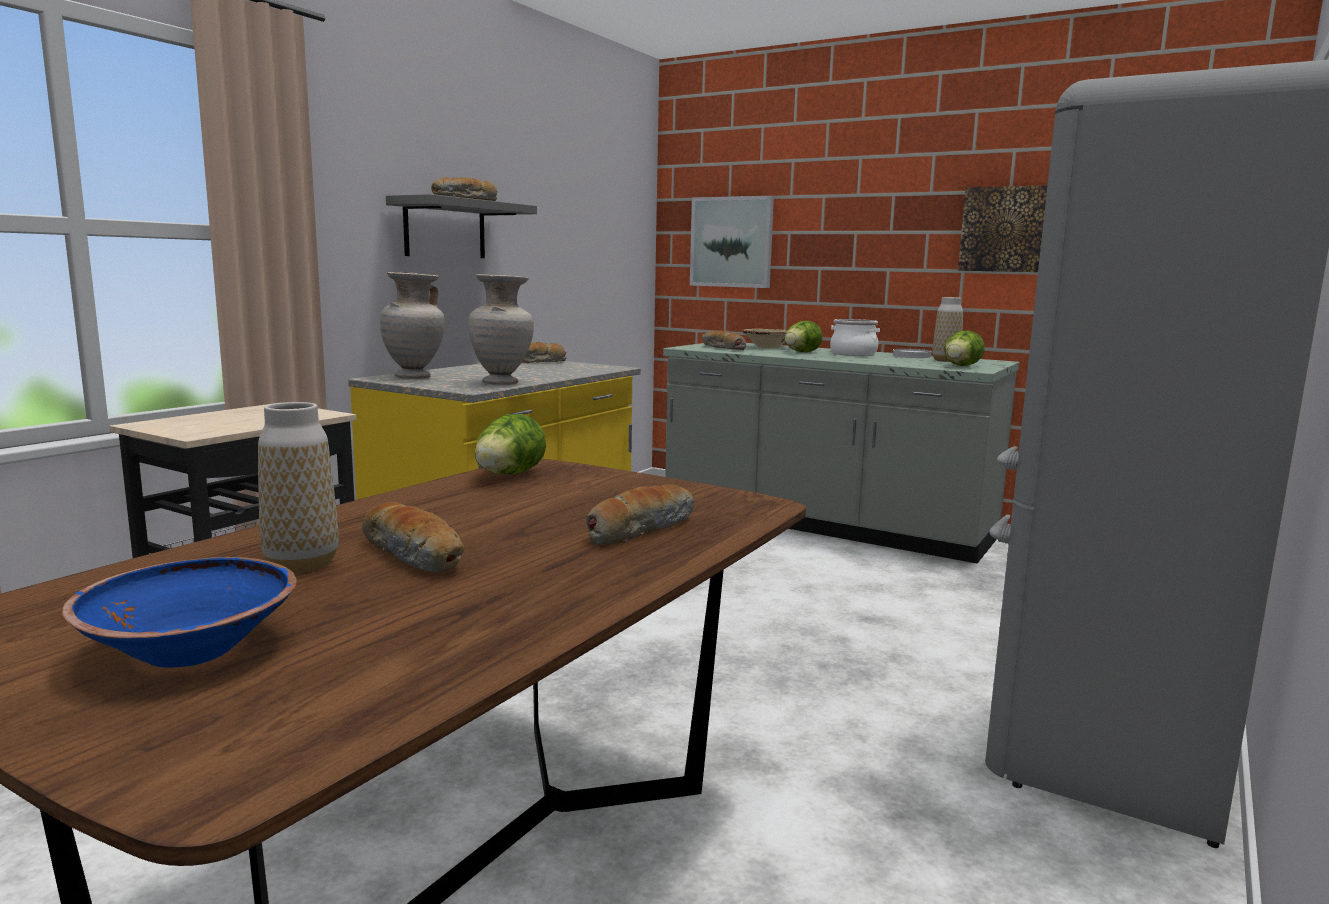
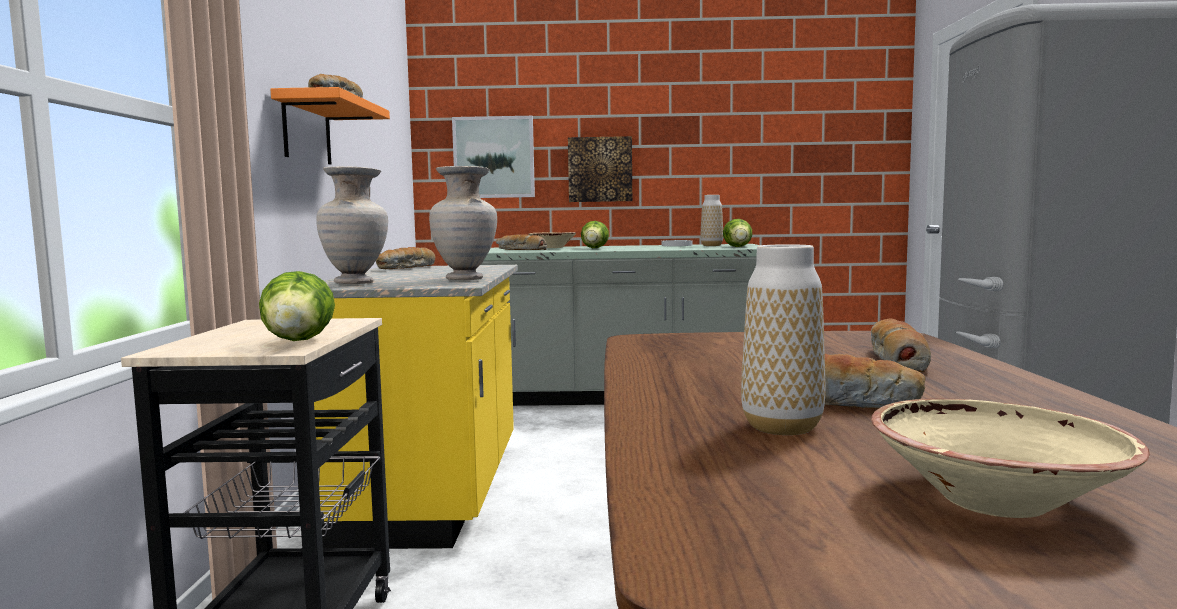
camera: 30 degrees left, 5 degrees down
blue bowl [62,557,297,668] -> beige bowl [871,399,1150,518]
grey shelf [386,194,537,258] -> orange shelf [271,87,390,164]
lettuce [475,414,546,474] -> lettuce moved to [259,271,335,341]
cooking pot [830,319,880,356] -> none
picture [958,185,1047,272] -> picture moved to [568,136,632,202]

